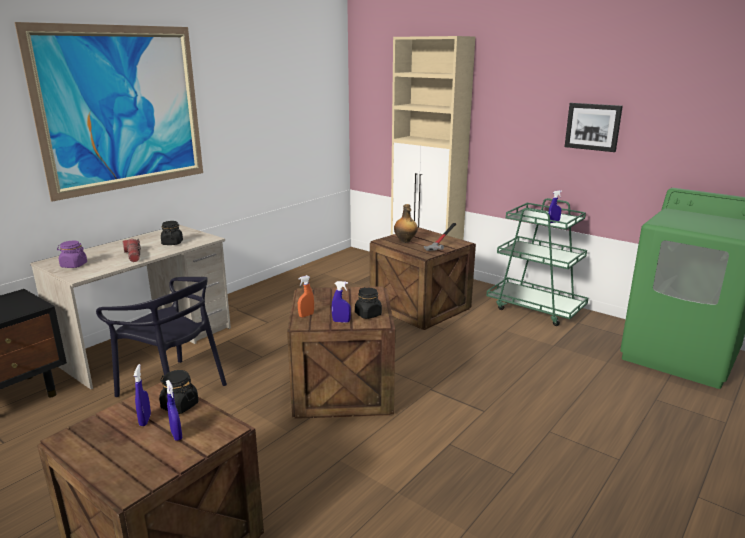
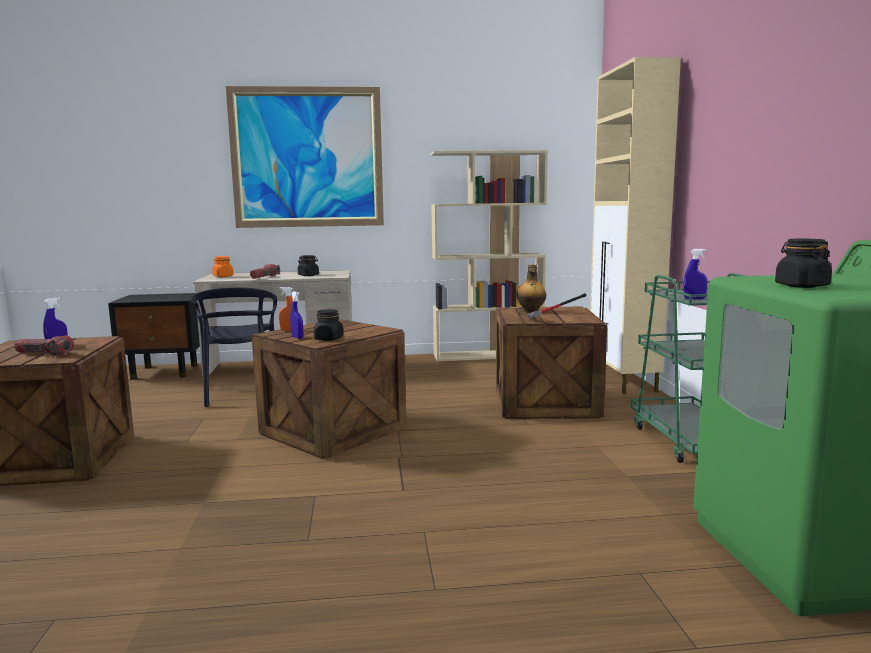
camera: 45 degrees right, 10 degrees down
purple jar [57,241,87,268] -> orange jar [212,256,233,277]
black jar [159,370,199,414] -> black jar moved to [775,239,832,288]
blue spray bottle [166,380,182,441] -> flashlight [14,335,74,355]
picture [565,103,623,152] -> none
none -> beige bookcase [431,150,548,361]

